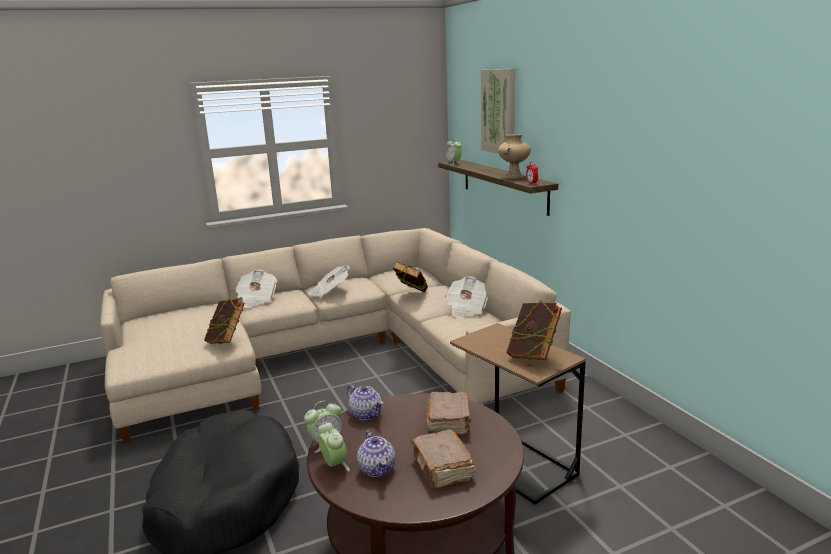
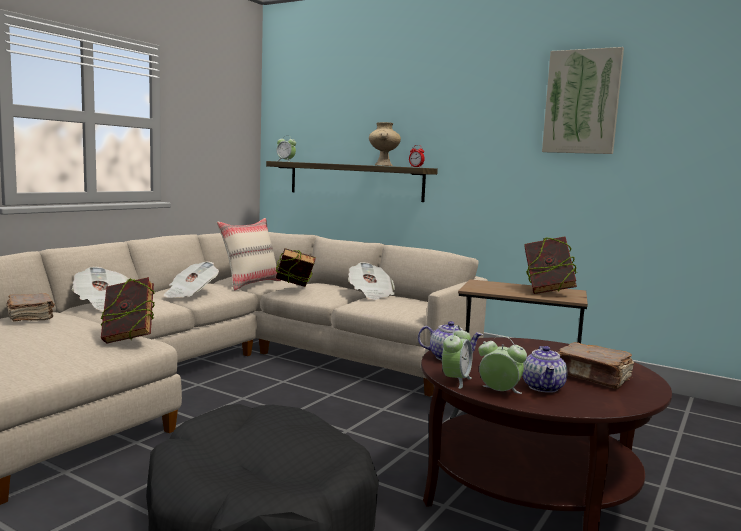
camera: 35 degrees left, 10 degrees down
teapot [357,431,395,477] -> teapot turned 60 degrees clockwise [522,346,568,393]
brown book [427,391,471,435] -> brown book moved to [6,293,55,322]
picture [481,69,515,154] -> picture moved to [542,47,624,154]
none -> beige pillow [217,218,281,291]

